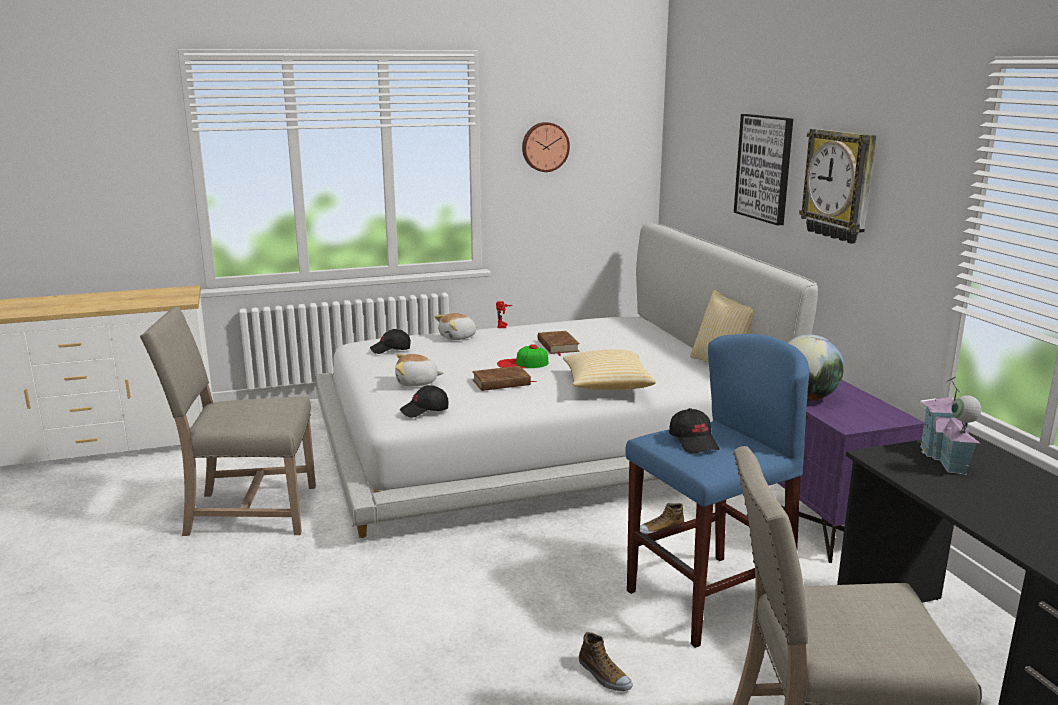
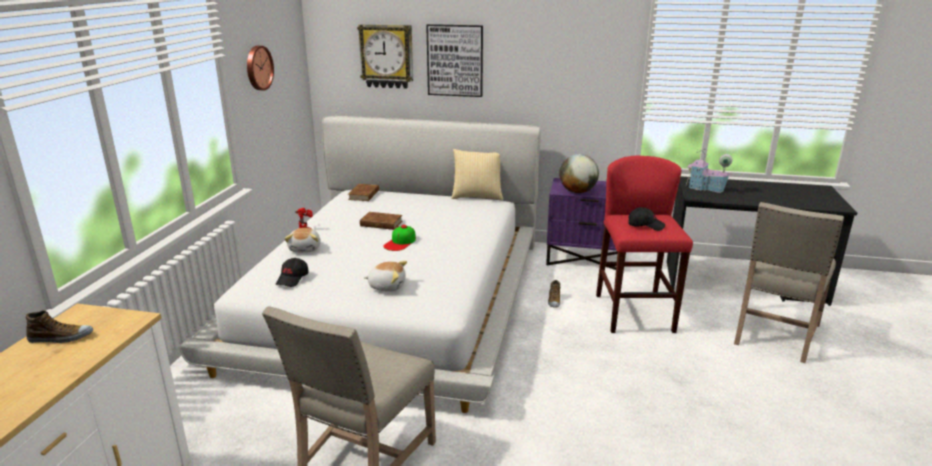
camera: 60 degrees left, 5 degrees up
plush toy [395,354,444,386] -> plush toy turned 105 degrees counterclockwise [364,261,407,292]
black cap [400,385,449,418] -> none
brown book [472,366,536,391] -> brown book moved to [348,184,379,201]
pillow [563,349,656,390] -> none
shoe [579,632,633,691] -> shoe moved to [26,310,93,343]
blue stool [625,334,809,648] -> red stool [596,156,693,333]
wall clock [799,129,876,244] -> wall clock moved to [357,24,413,89]

